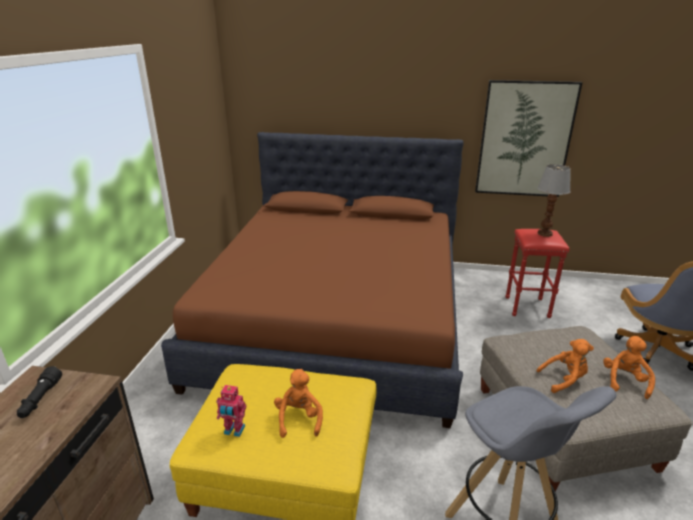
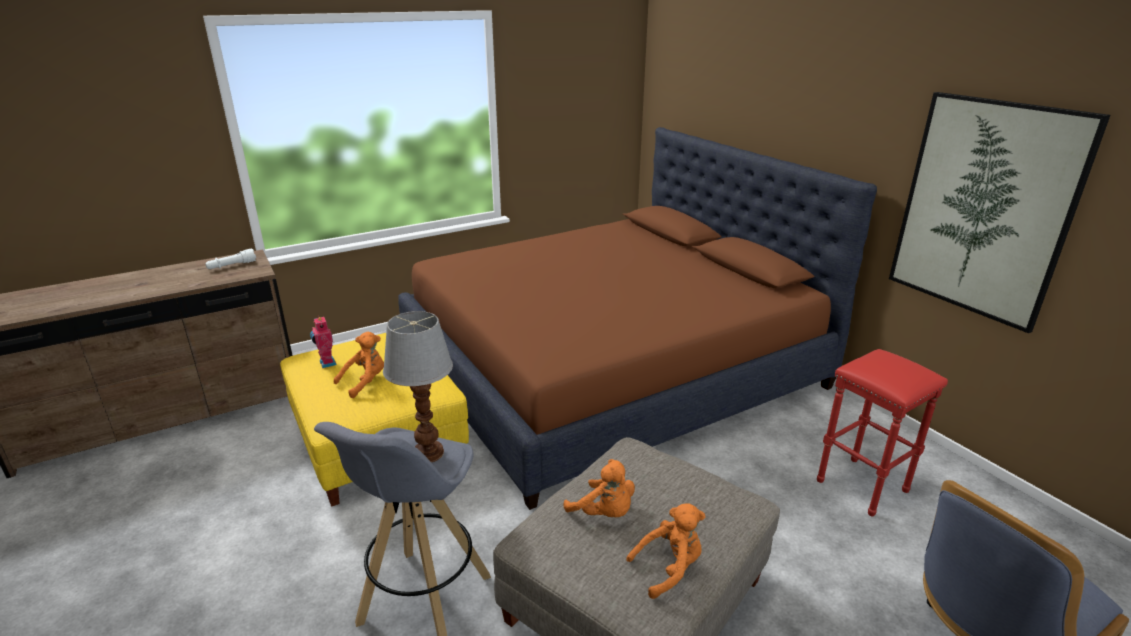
camera: 50 degrees right, 0 degrees up
black flashlight [17,366,62,418] -> white flashlight [205,249,256,269]
table lamp [537,164,571,237] -> table lamp moved to [383,311,453,462]

